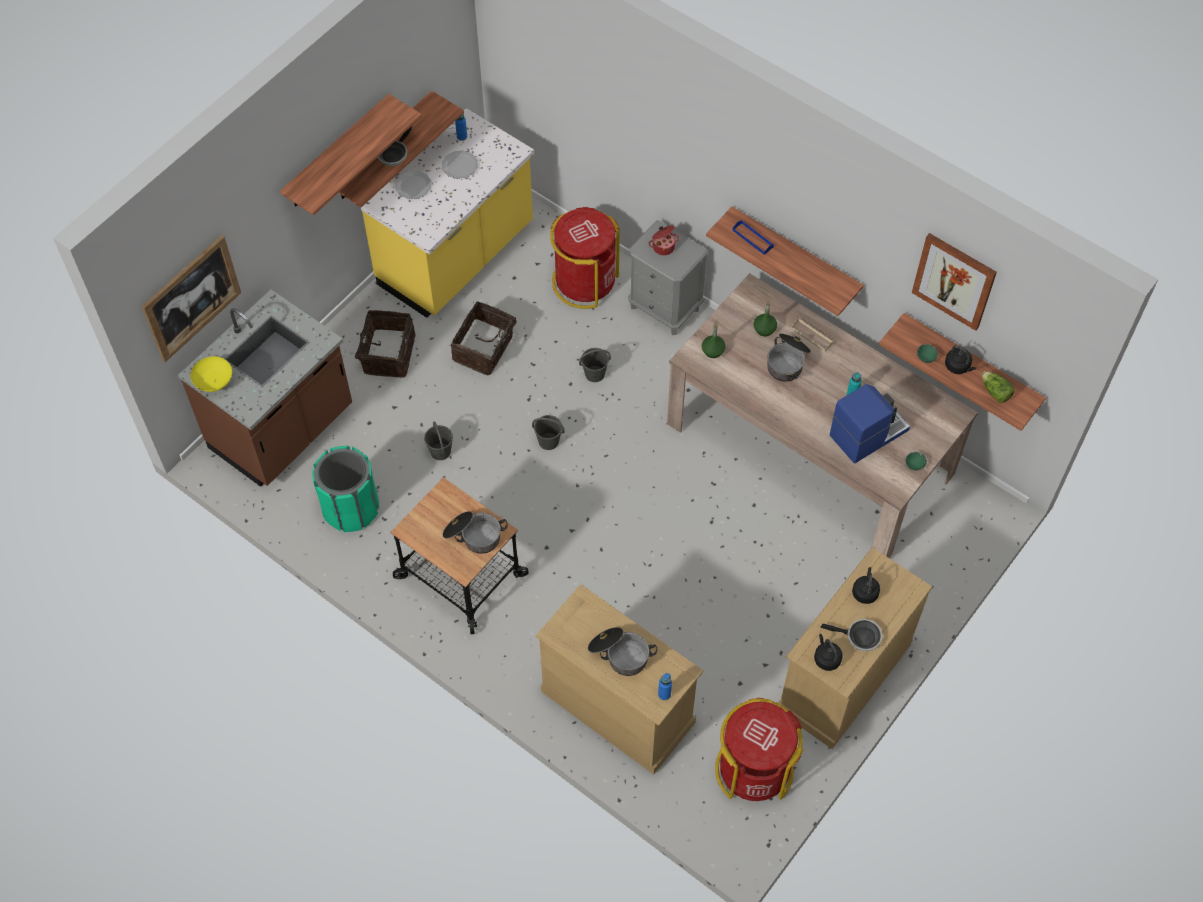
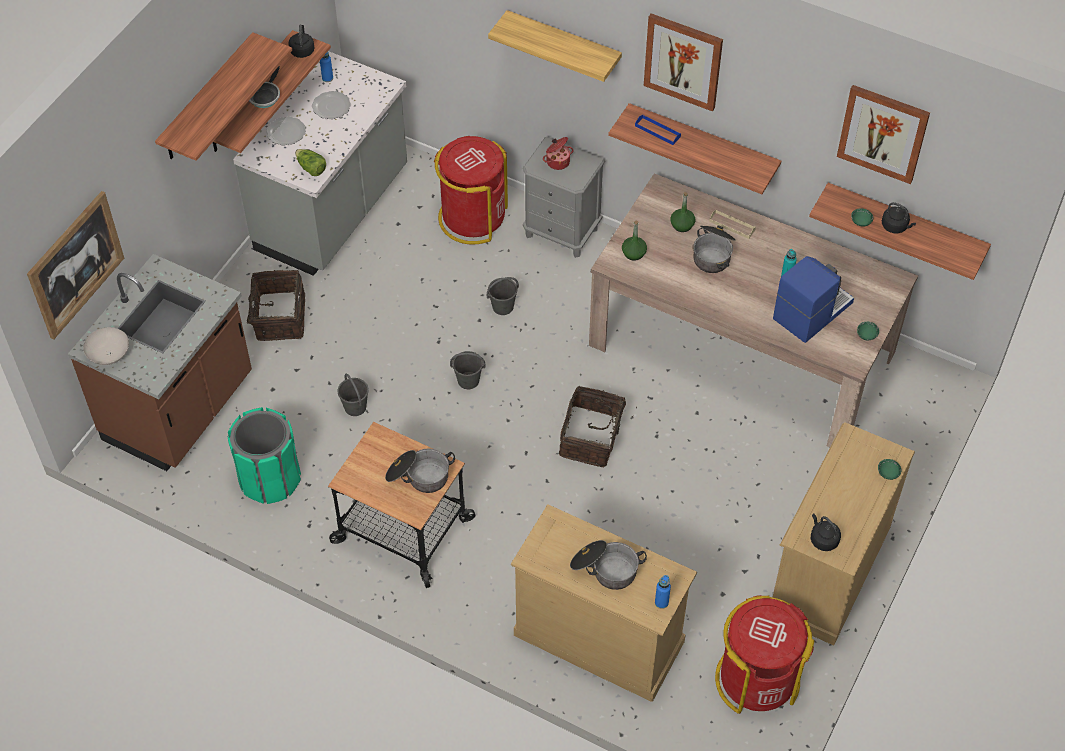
camera: 10 degrees left, 5 degrees down
yellow bowl [191,356,232,392] -> white bowl [83,327,129,365]
yellow counter [361,108,534,318] -> grey counter [233,51,407,276]
basket [451,301,525,375] -> basket moved to [559,386,634,467]
frying pan [820,619,883,651] -> none
black kettle [852,567,880,604] -> black kettle moved to [288,24,314,58]
lettuce [982,371,1015,403] -> lettuce moved to [295,149,326,176]
none -> shelf [488,10,622,82]
none -> picture [644,13,723,112]
none -> green bowl [878,459,901,480]

